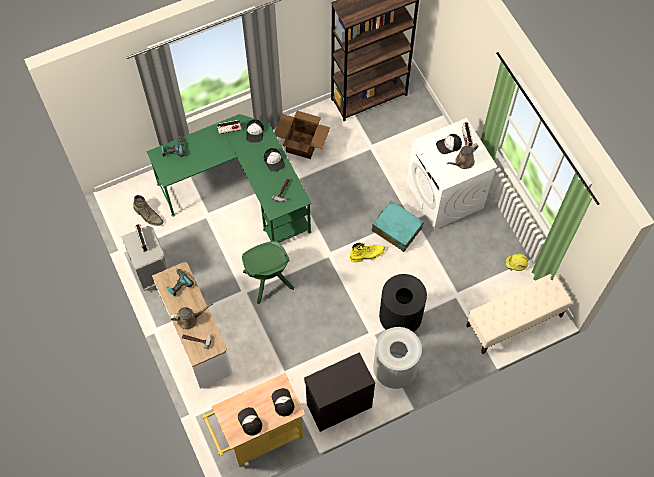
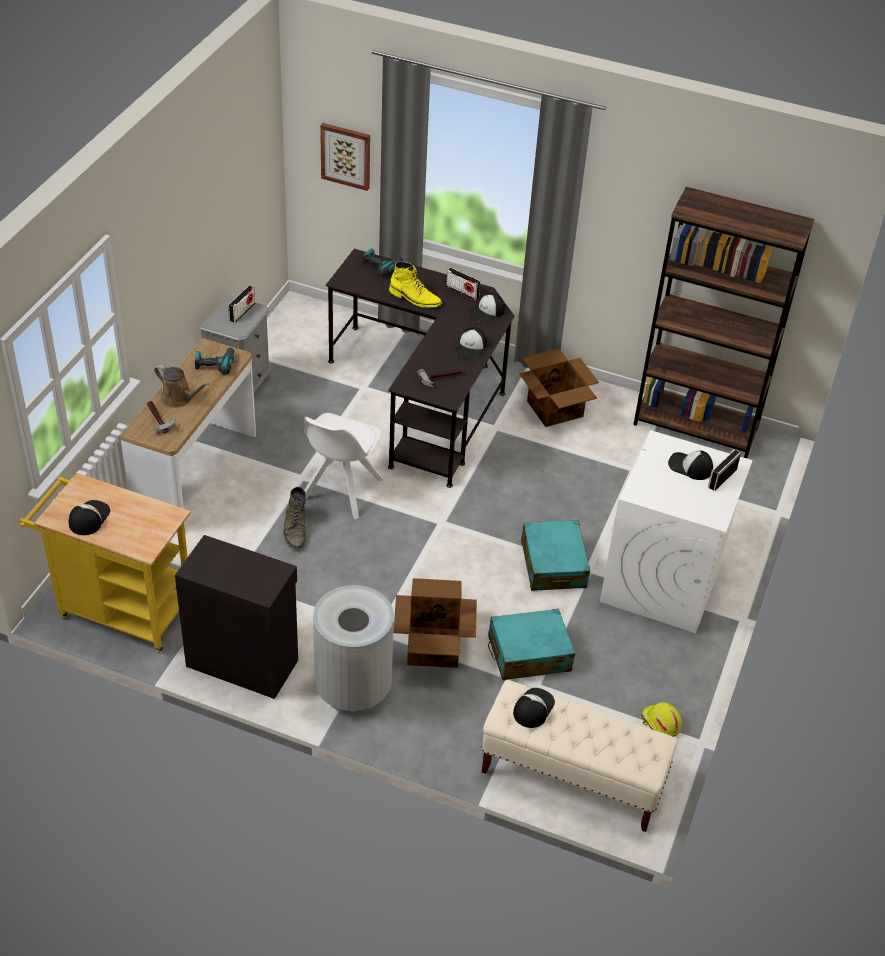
camera: 45 degrees right, 20 degrees down
green boot [133,195,164,226] -> green boot moved to [283,487,306,550]
green desk [146,114,312,242] -> black desk [326,249,514,488]
green chair [242,241,294,304] -> white chair [304,413,384,519]
cap [272,388,294,416] -> cap moved to [513,688,555,728]
yellow boot [350,243,385,262] -> yellow boot moved to [389,261,442,308]
black trash can [379,274,427,332] -> cardboard box [393,578,477,668]
brown watering can [446,143,478,169] -> none
none -> picture [320,123,370,191]
none -> turquoise suitcase [488,609,575,680]

